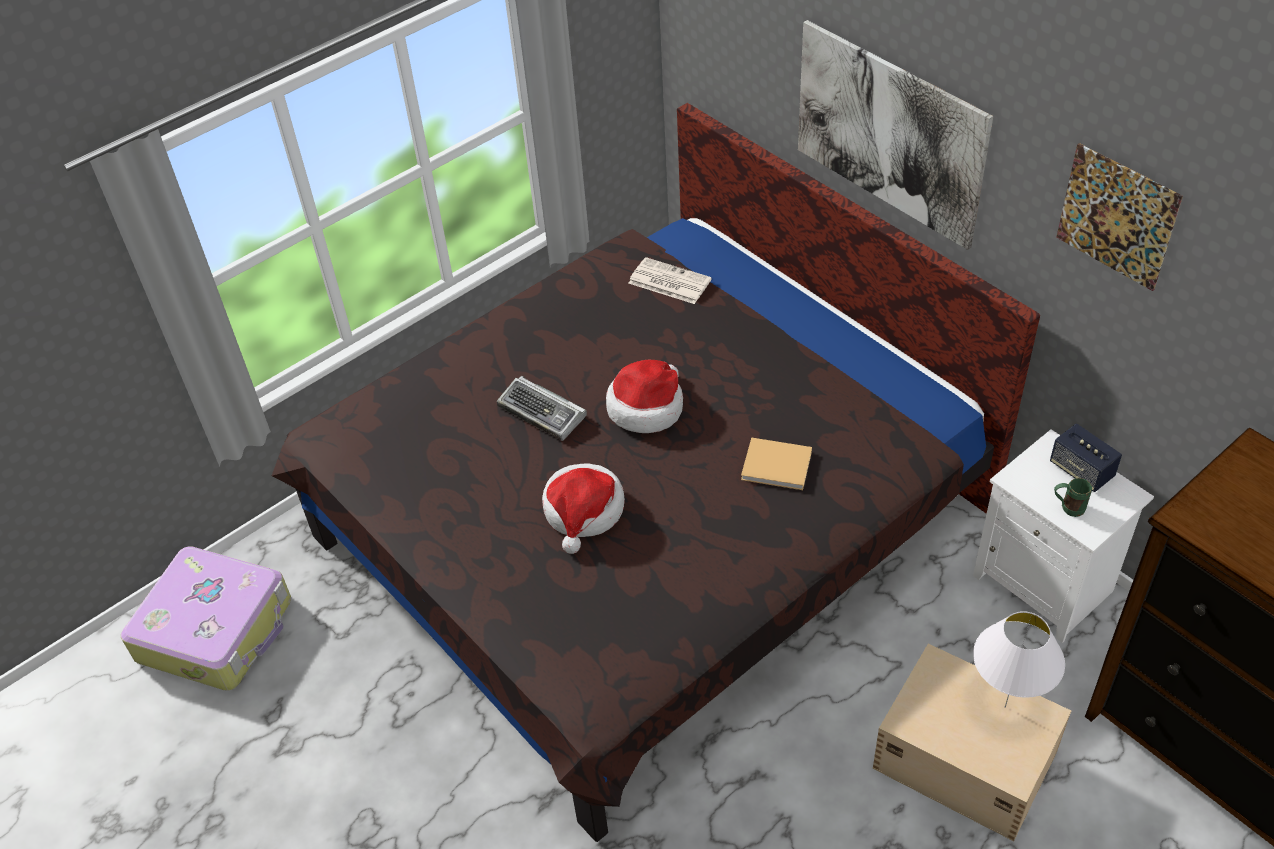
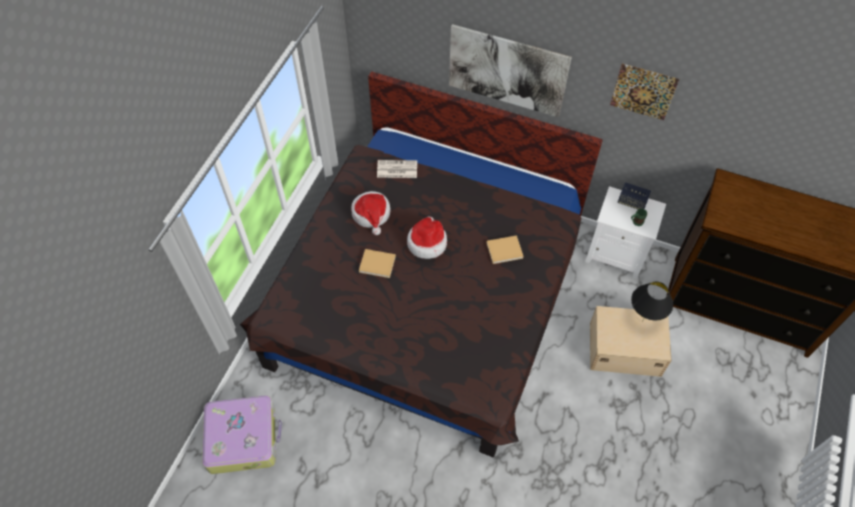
camera: 30 degrees left, 10 degrees up
keyboard [497,376,587,441] -> beige book [359,249,396,278]
hat [542,464,625,554] -> hat moved to [351,191,390,235]
white table lamp [973,611,1065,708] -> black table lamp [631,282,673,322]

